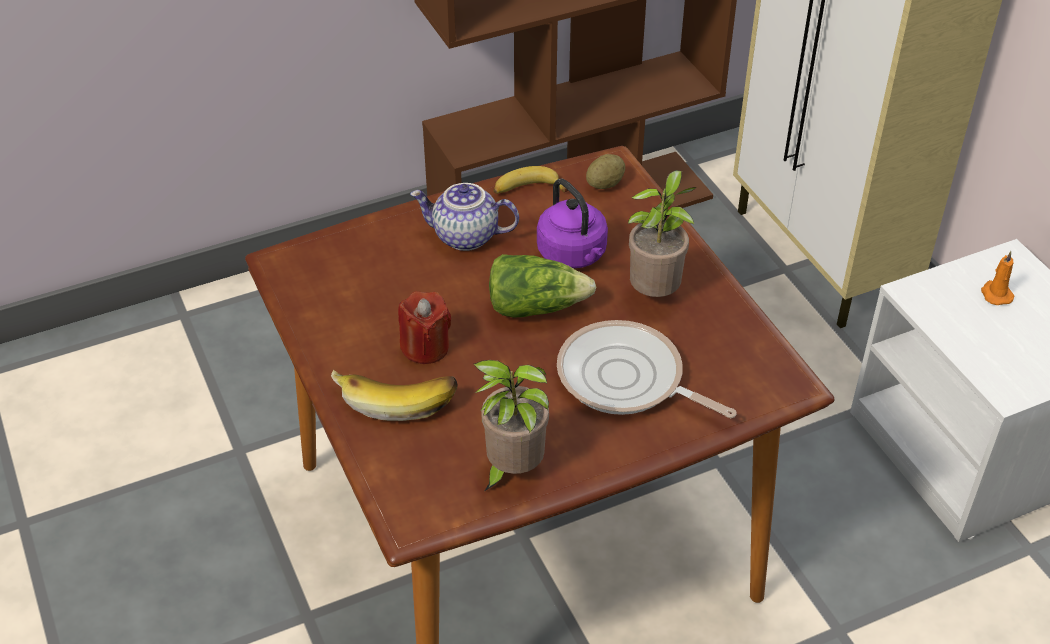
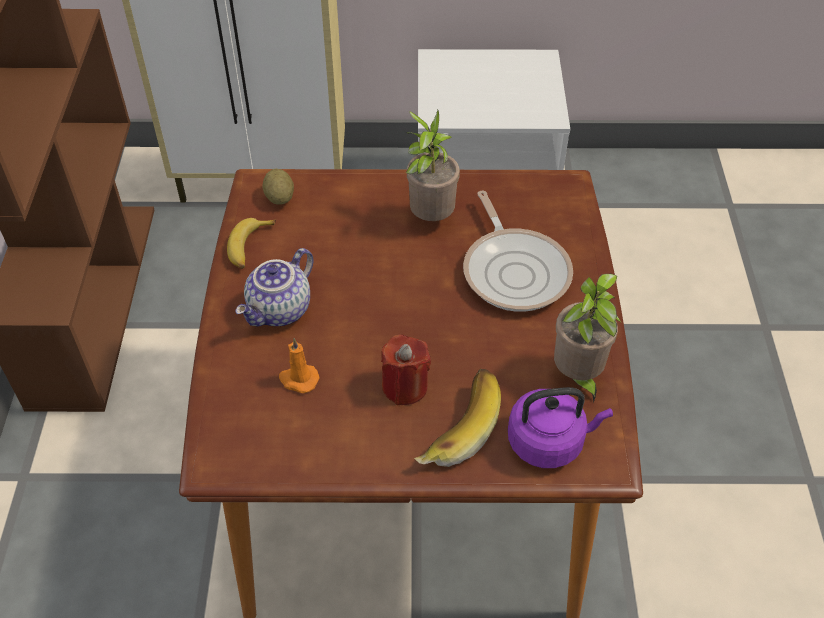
camera: 65 degrees left, 5 degrees up
lettuce [489,254,596,318] -> none
purple kettle [537,179,608,268] -> purple kettle moved to [508,387,613,468]
frying pan [557,320,737,418] -> frying pan turned 75 degrees counterclockwise [463,191,573,312]
orange candle [981,251,1014,305] -> orange candle moved to [279,338,320,393]

